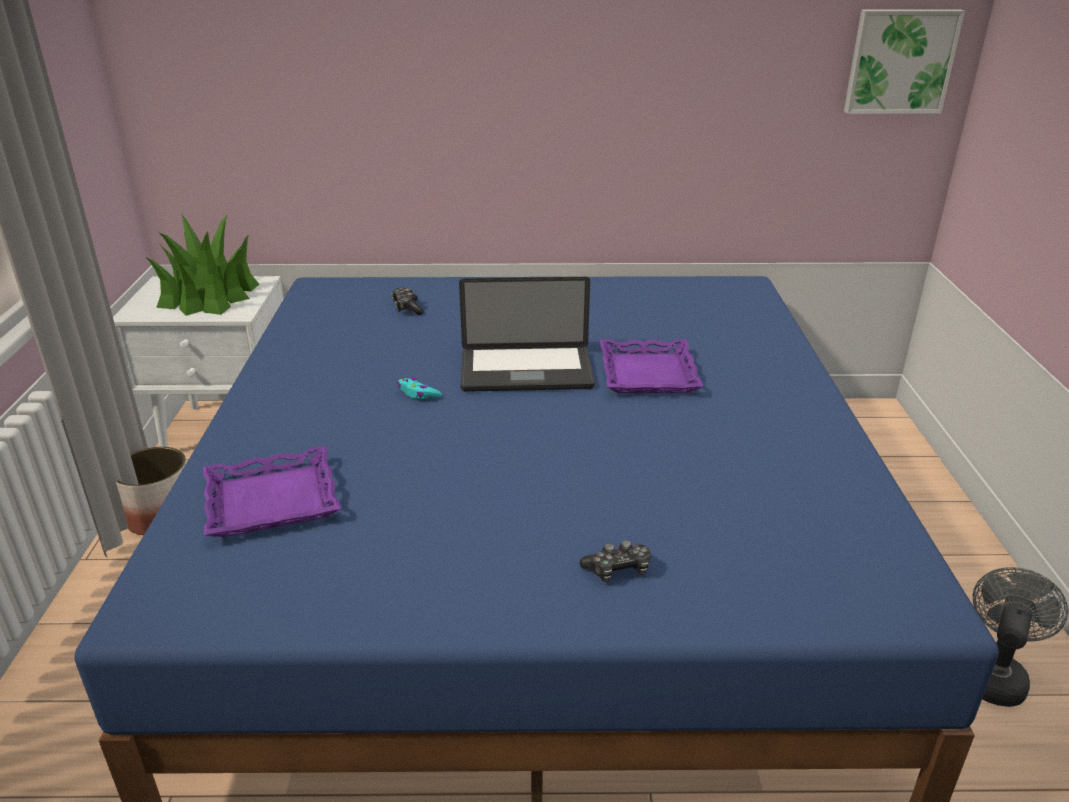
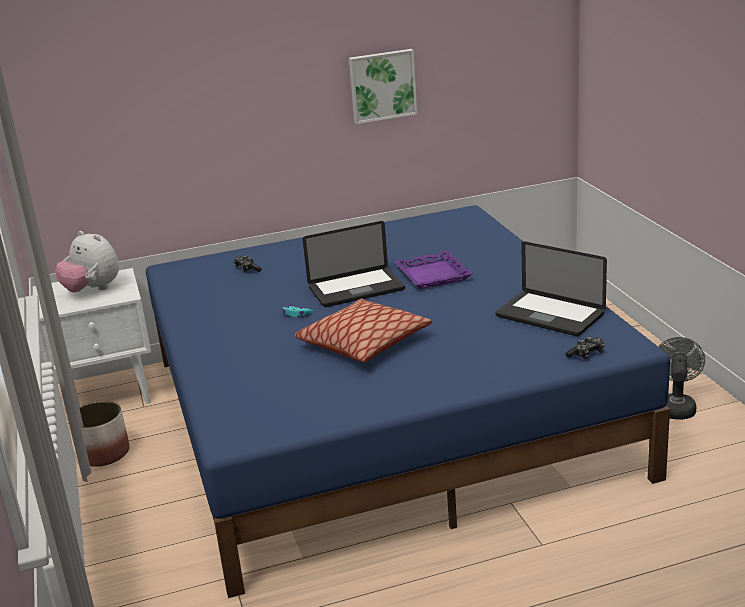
camera: 15 degrees left, 5 degrees down
potted plant [147,213,259,316] -> plush toy [55,231,119,292]
purple tray [203,446,341,537] -> none
game controller [580,540,651,582] -> game controller moved to [565,337,605,359]
picture [844,9,965,114] -> picture moved to [349,49,417,124]
none -> pillow [295,299,432,362]
none -> laptop [495,241,607,336]

